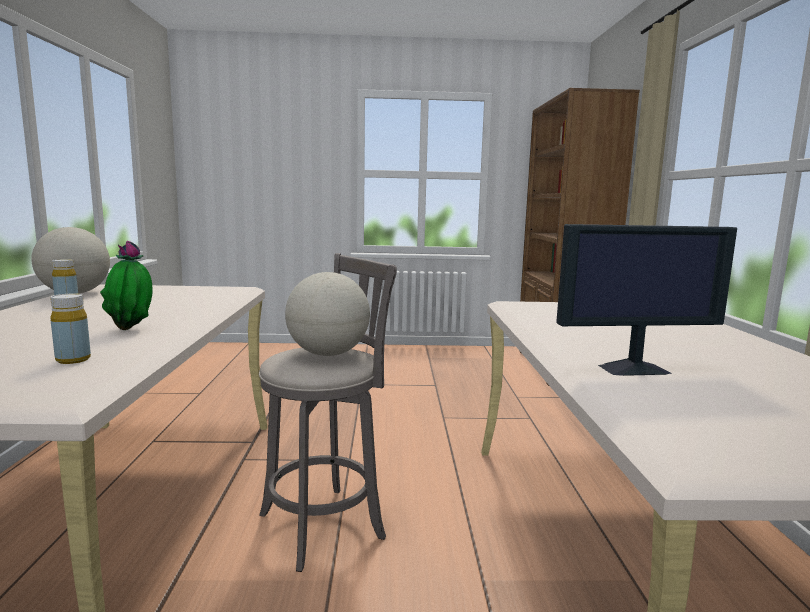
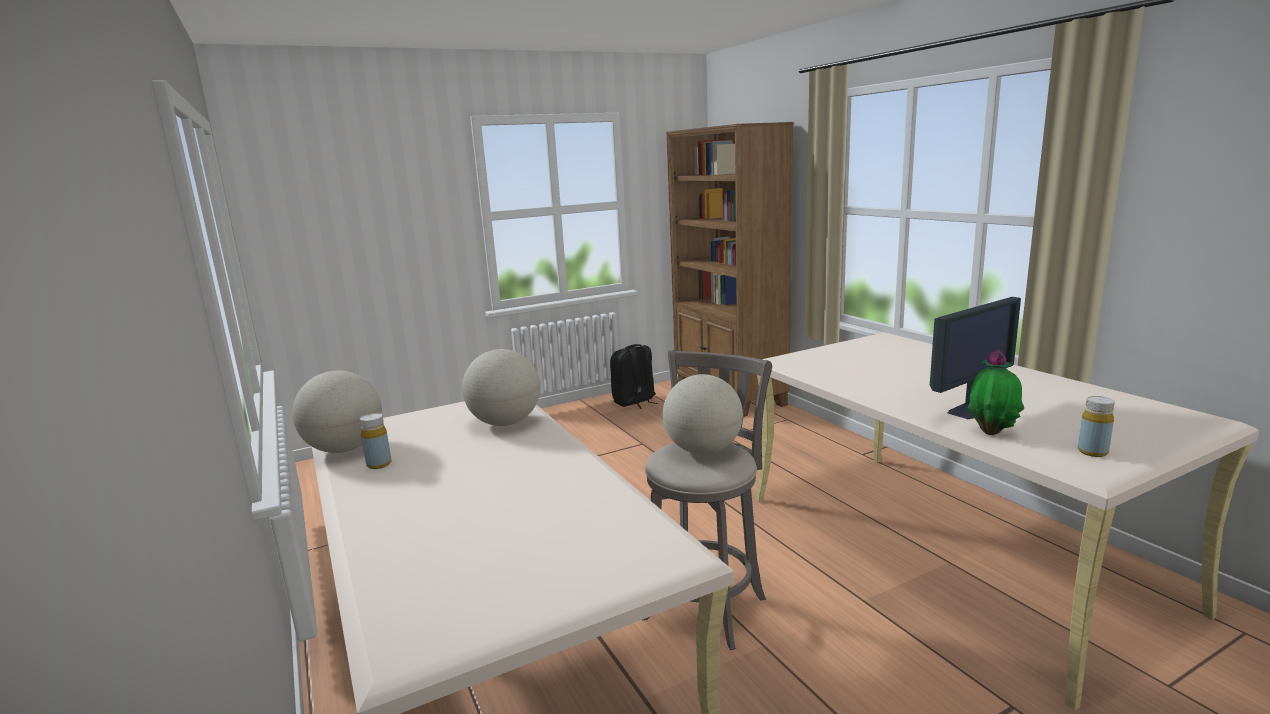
camera: 25 degrees left, 5 degrees up
yellow bottle [50,294,91,364] -> yellow bottle moved to [1078,396,1115,457]
potted plant [100,241,153,330] -> potted plant moved to [968,349,1024,435]
none -> globe [462,349,540,426]
none -> black backpack [610,344,658,409]

